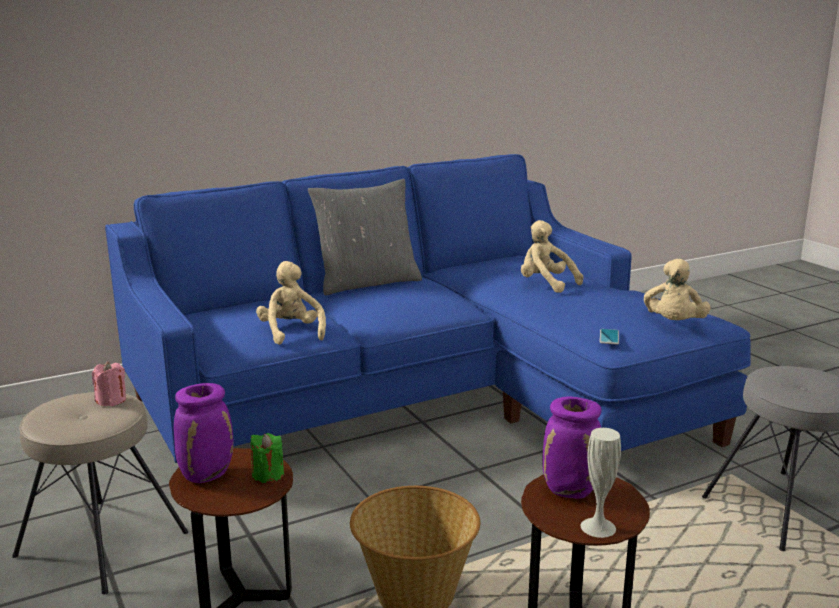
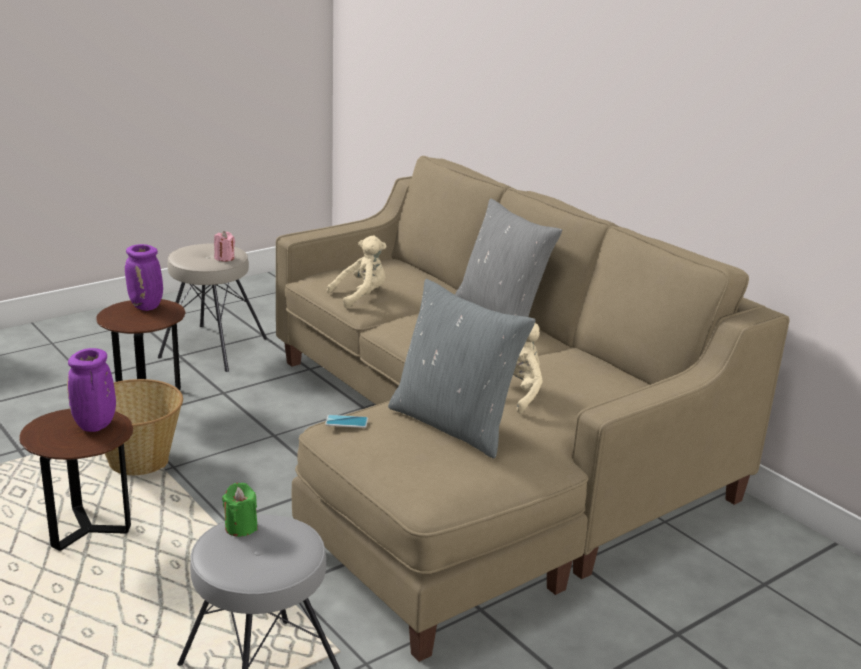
camera: 80 degrees right, 5 degrees up
blue sofa [105,154,751,463] -> beige sofa [276,156,790,662]
green candle [250,433,284,483] -> green candle moved to [222,483,258,537]
white vase [581,428,621,538] -> none
beige plush toy [644,259,711,320] -> none
none -> grey pillow [388,279,536,459]

